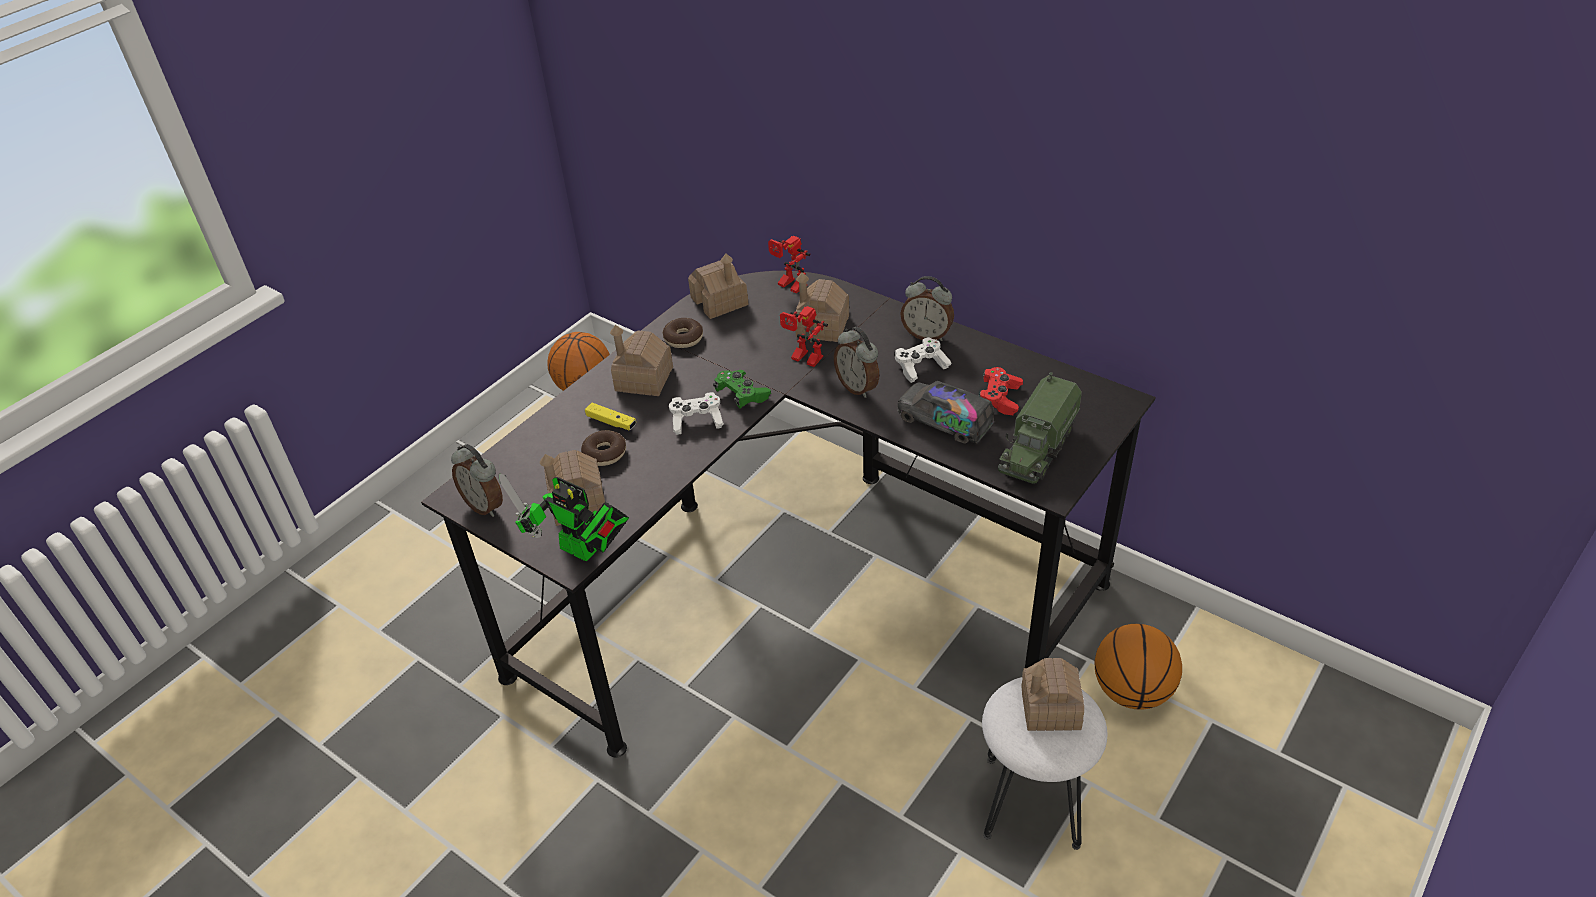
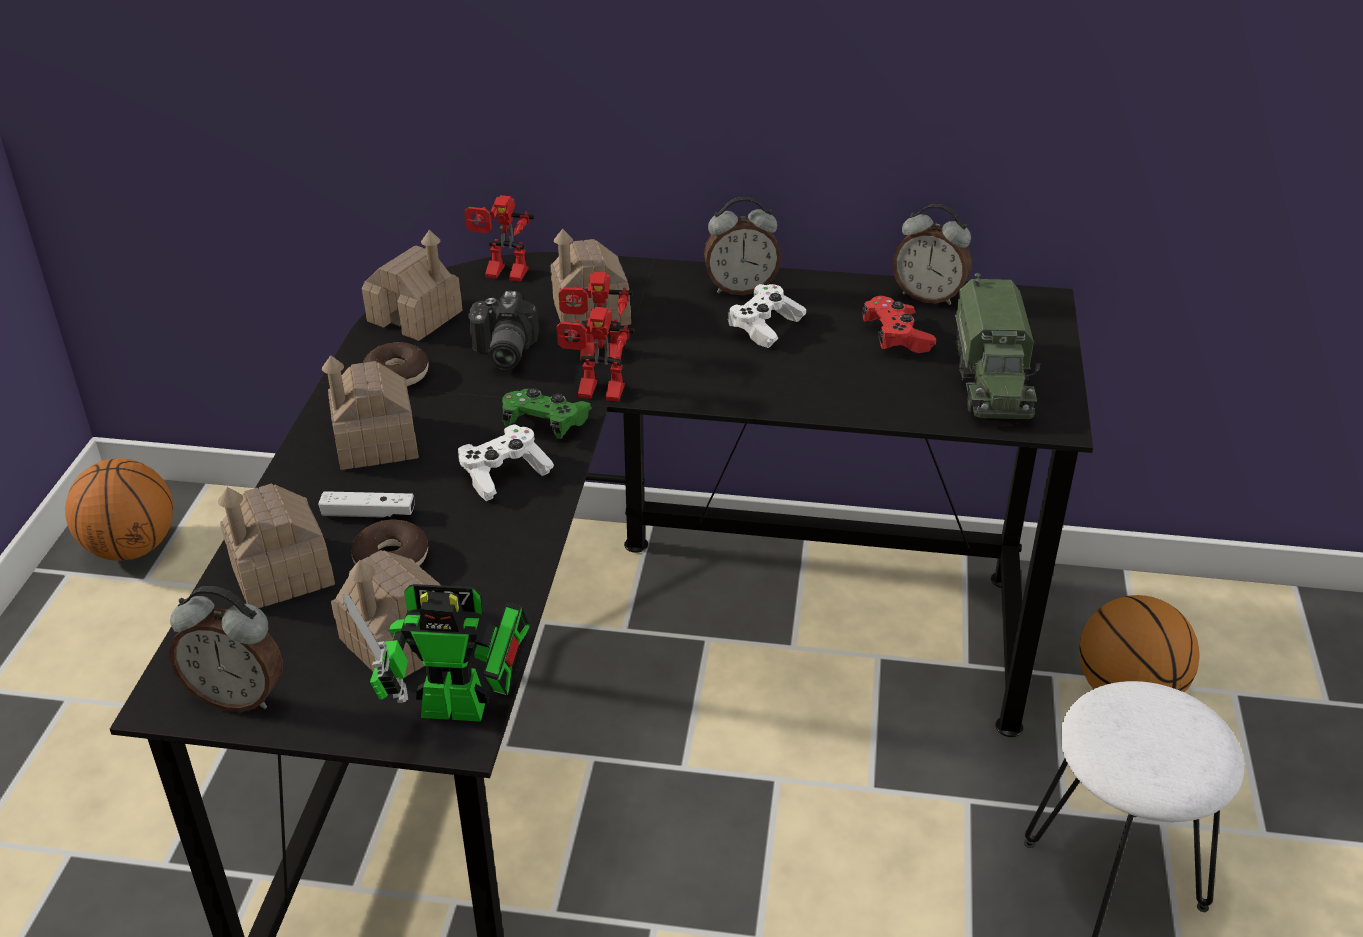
camera: 30 degrees left, 5 degrees down
yellow game controller [585,403,636,431] -> white game controller [318,491,415,517]
alarm clock [834,327,879,398] -> alarm clock moved to [892,204,971,305]
toy truck [897,381,994,444] -> none
toy house [1021,658,1084,731] -> toy house moved to [218,484,335,608]
none -> camera [468,291,539,371]
none -> toy robot [556,307,634,402]

